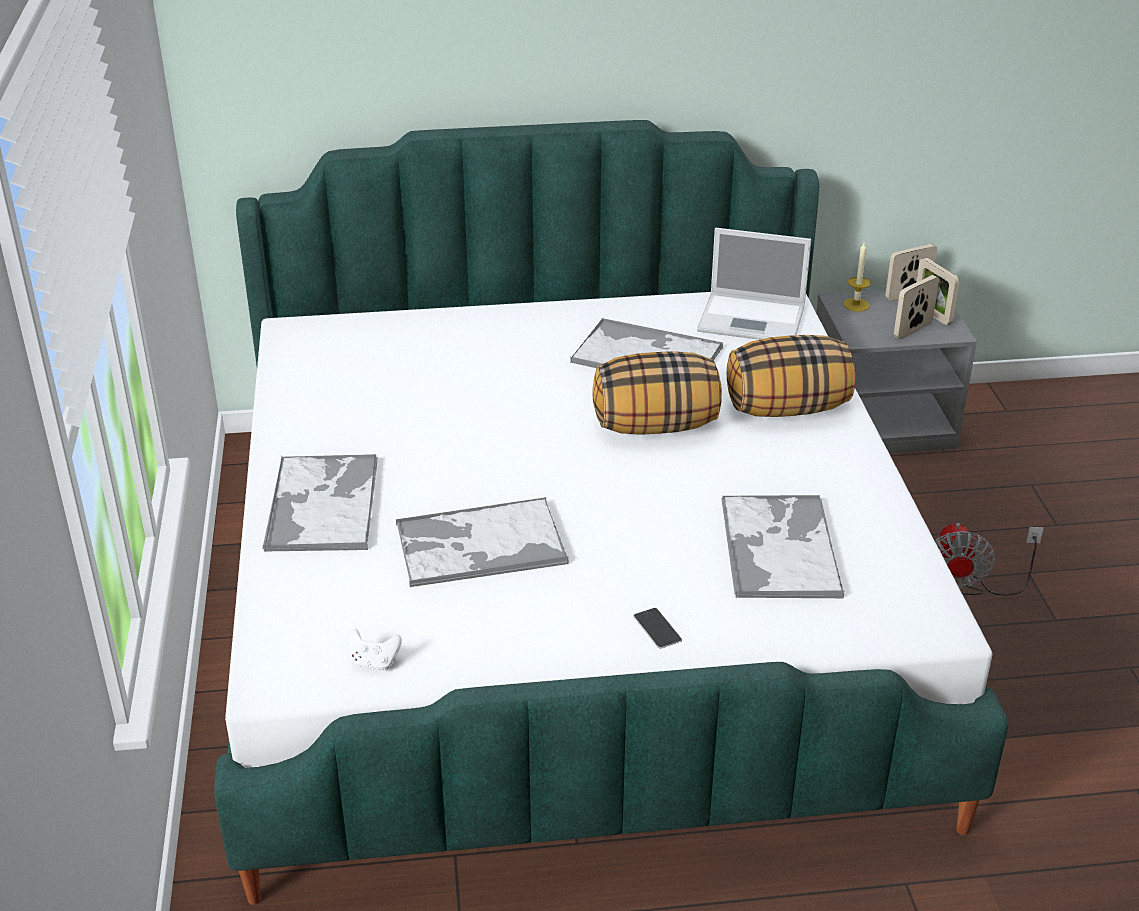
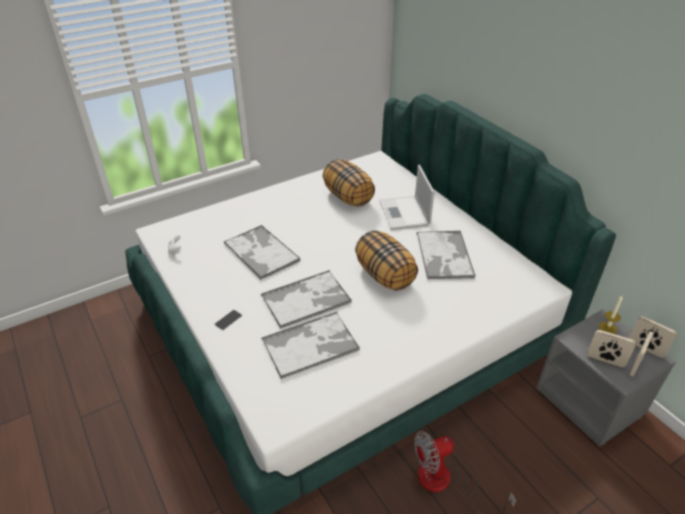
camera: 65 degrees right, 5 degrees up
tray [262,454,378,551] -> tray moved to [261,270,352,329]
laptop [697,228,811,340] -> laptop moved to [379,165,435,230]
pillow [727,335,855,417] -> pillow moved to [323,159,375,207]

